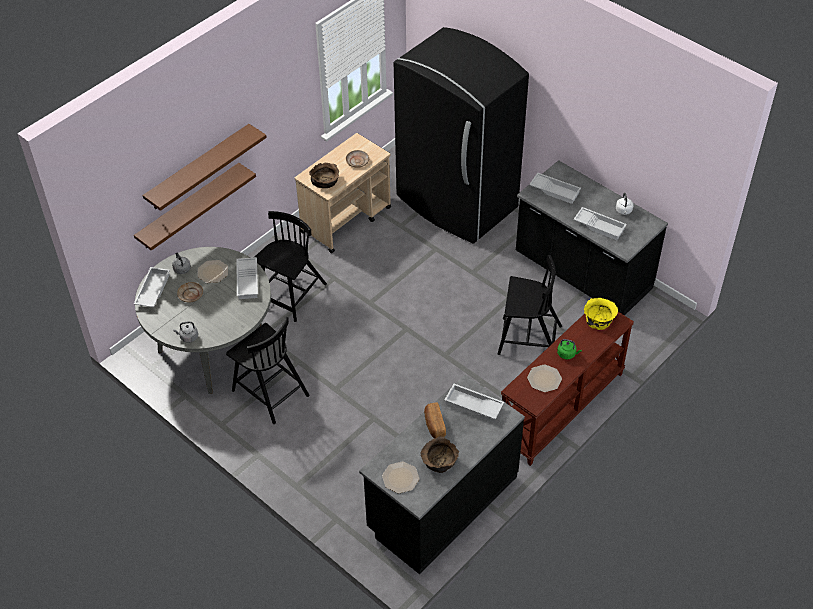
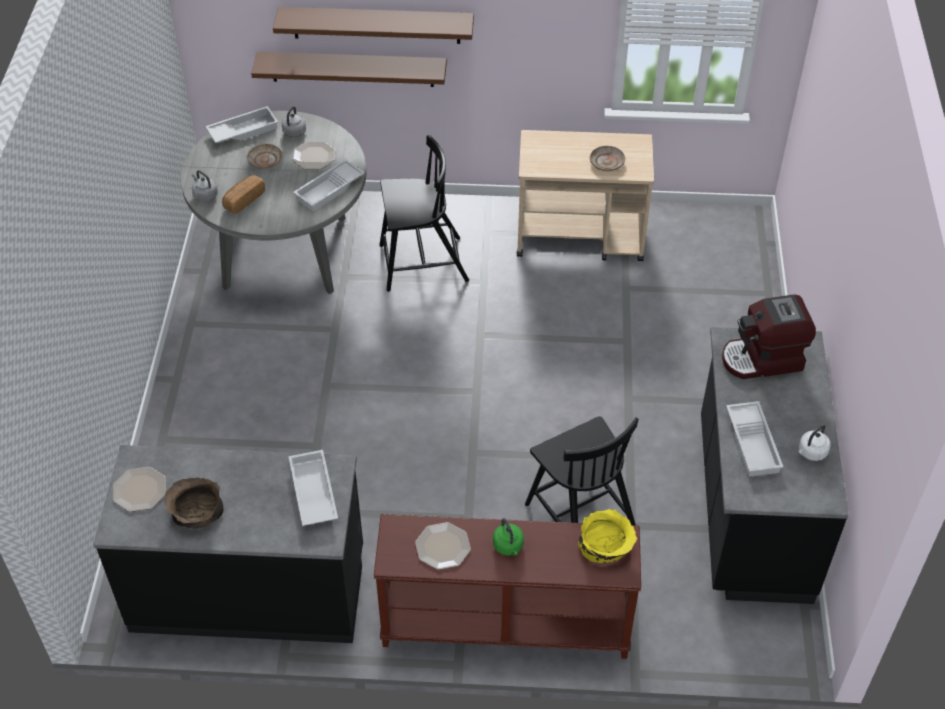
camera: 50 degrees right, 0 degrees up
black chair [226,317,310,424] -> none
brown bowl [309,163,339,188] -> none
black fridge [394,27,529,244] -> none
bread [424,403,446,438] -> bread moved to [222,175,265,214]
white tray [529,173,581,204] -> coffee machine [722,294,816,379]

